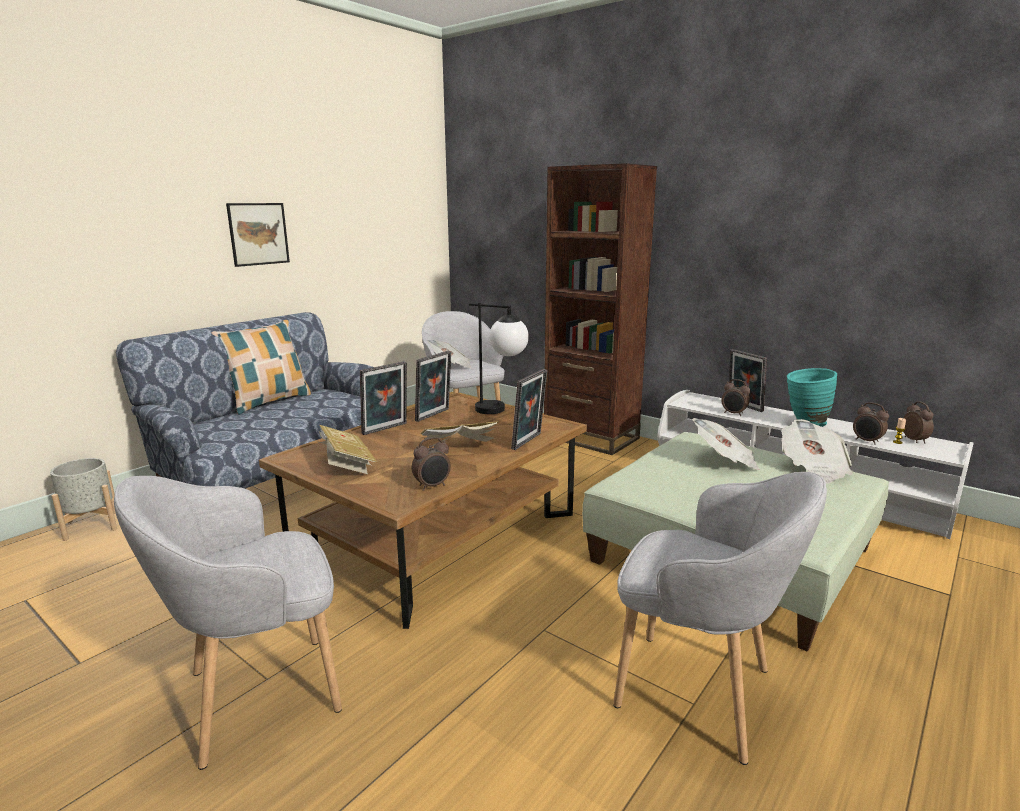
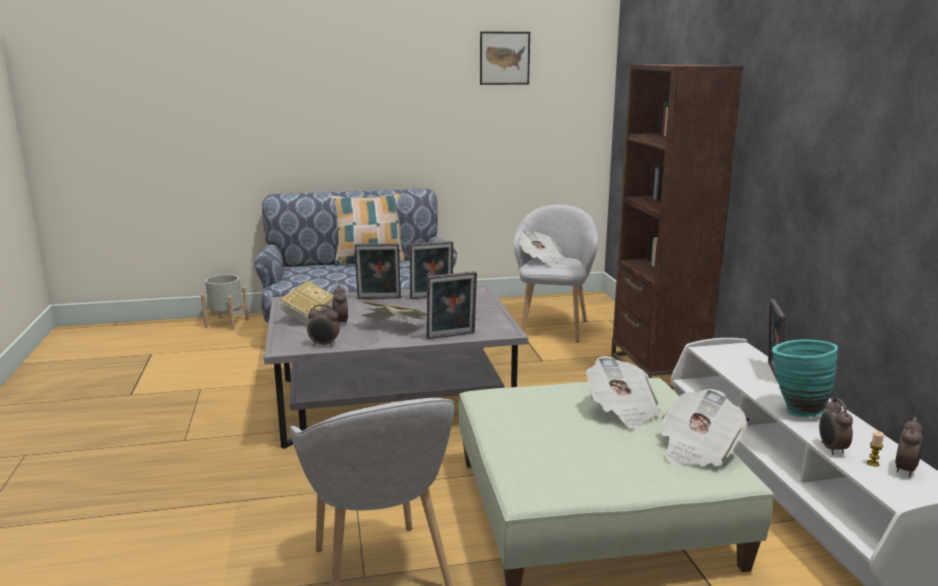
camera: 40 degrees right, 0 degrees up
grey armchair [114,476,342,770] -> none
picture [226,203,290,267] -> picture moved to [480,32,530,85]
brown coffee table [259,393,587,629] -> grey coffee table [264,284,528,449]
table lamp [469,303,529,414] -> none
alarm clock [721,379,751,416] -> alarm clock moved to [333,284,348,323]

